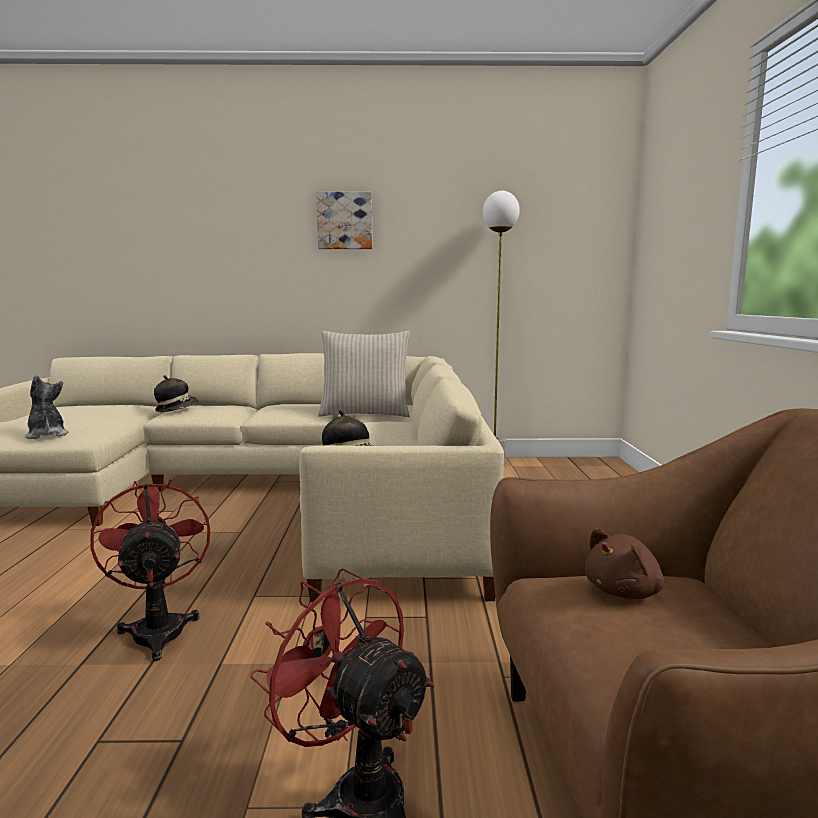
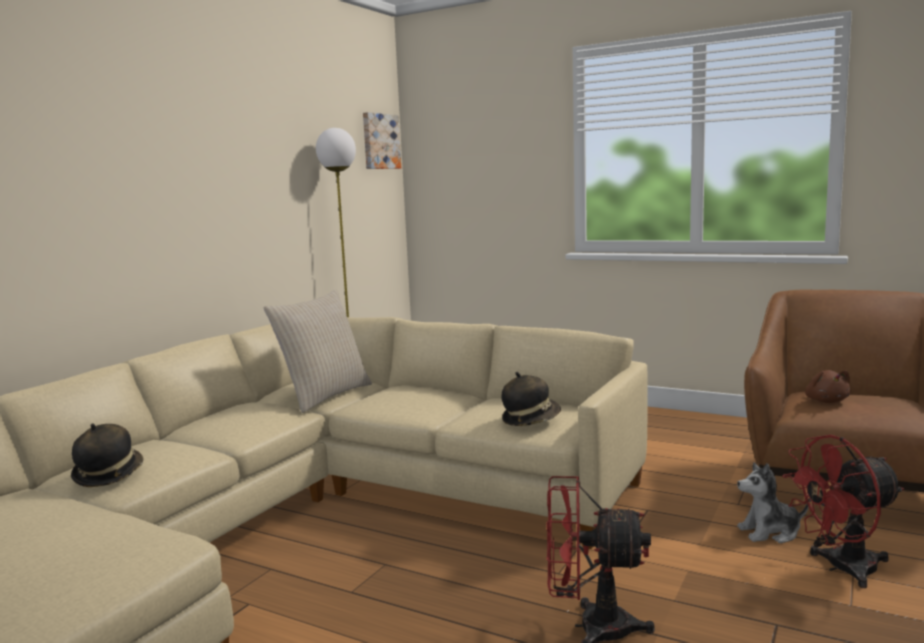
camera: 60 degrees left, 0 degrees up
plush toy [25,375,69,439] -> plush toy moved to [737,463,809,543]
picture [316,192,372,249] -> picture moved to [363,112,401,169]

